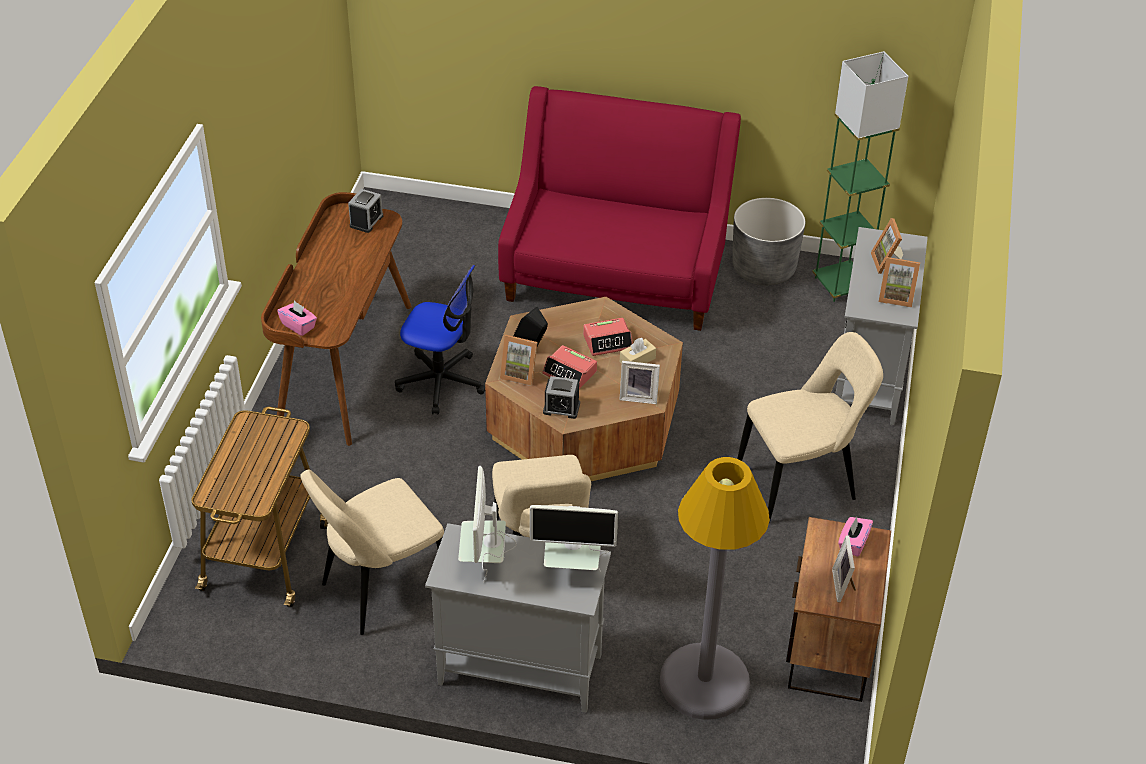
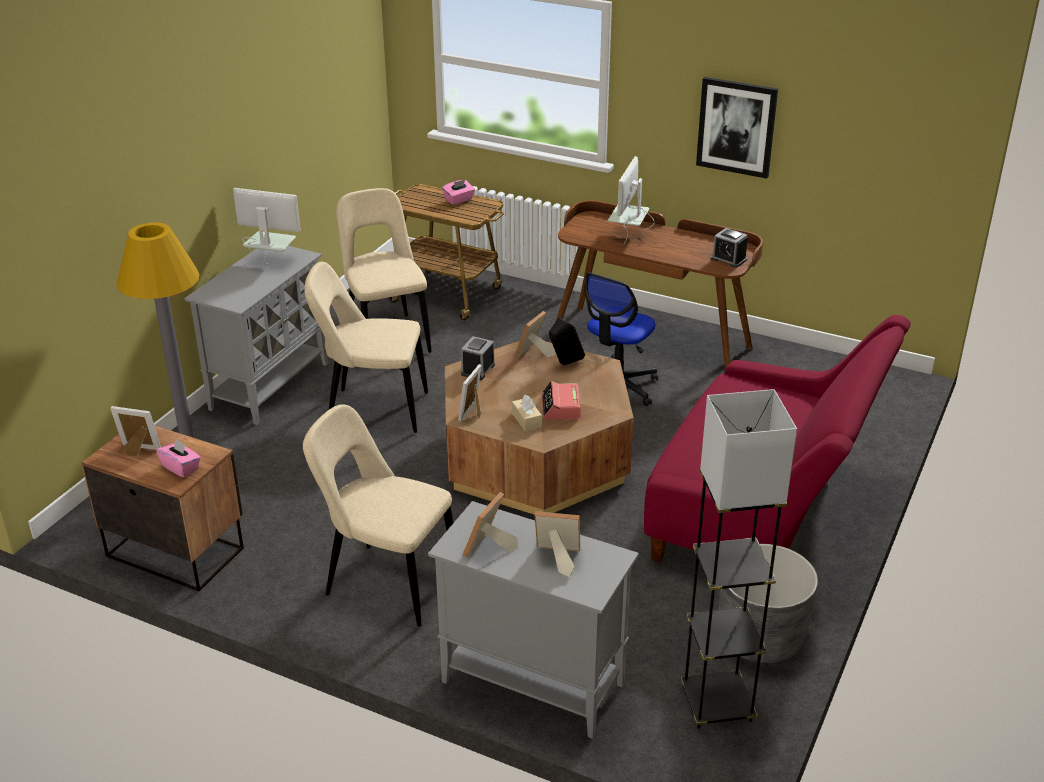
camera: 105 degrees right, 10 degrees down
pink tissue box [277,301,317,336] -> pink tissue box moved to [442,180,475,205]
monitor [530,505,618,572] -> monitor moved to [608,156,654,244]
alarm clock [542,345,597,389] -> none
beige chair [737,332,883,522] -> beige chair turned 120 degrees clockwise [303,404,454,627]
green floor lamp [812,51,908,302] -> grey floor lamp [681,389,797,729]
none -> picture [696,77,778,179]

